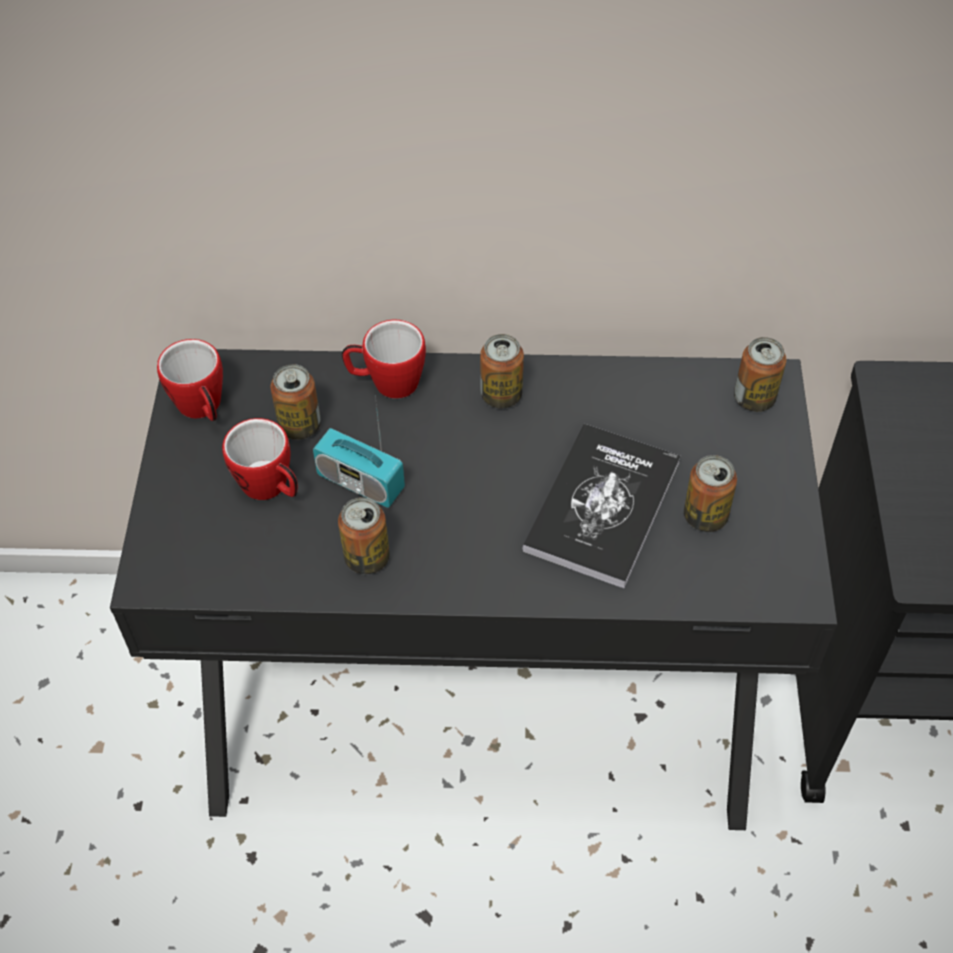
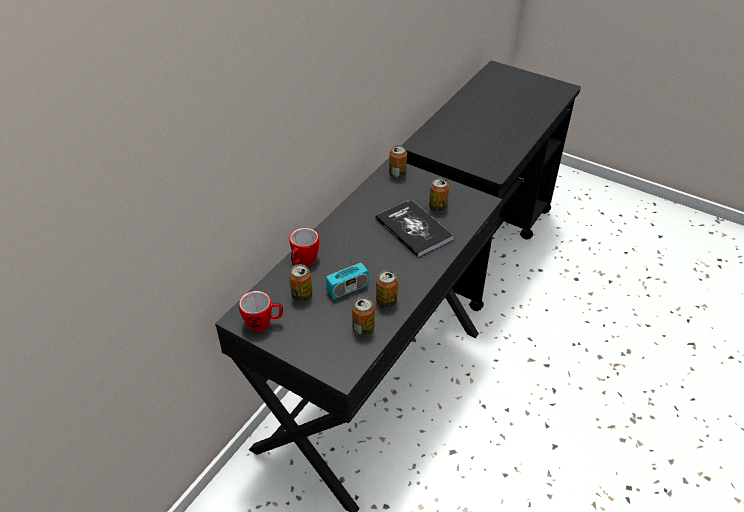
camera: 60 degrees left, 10 degrees down
mug [222,418,298,500] -> none
can [480,334,524,409] -> can moved to [352,297,375,336]

